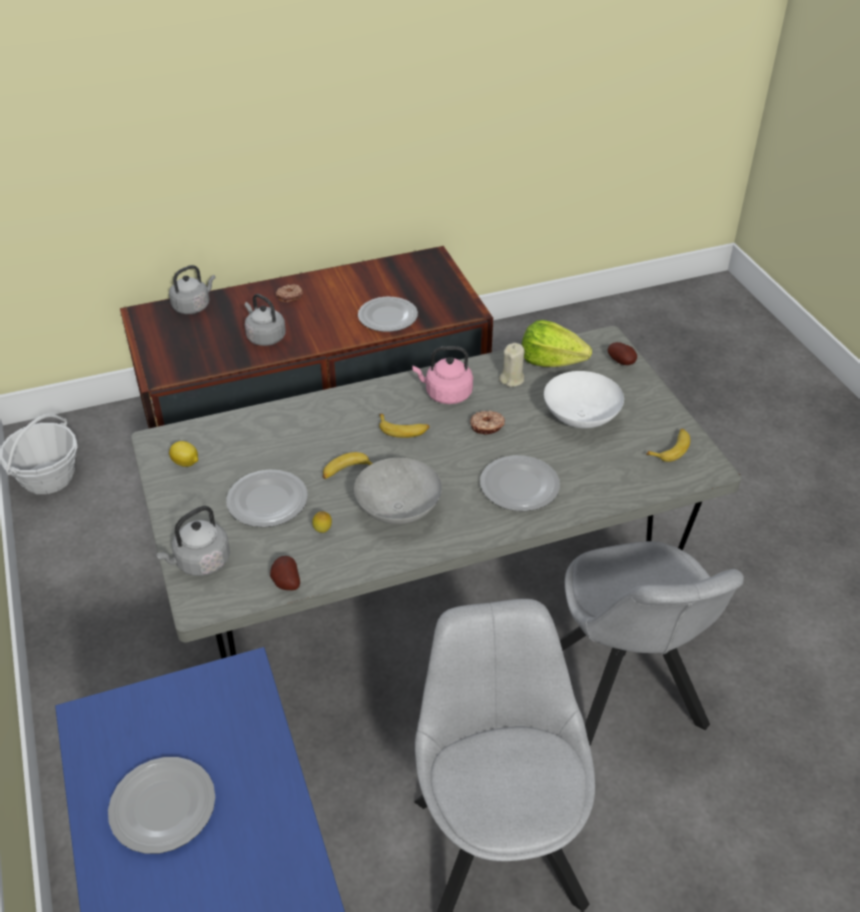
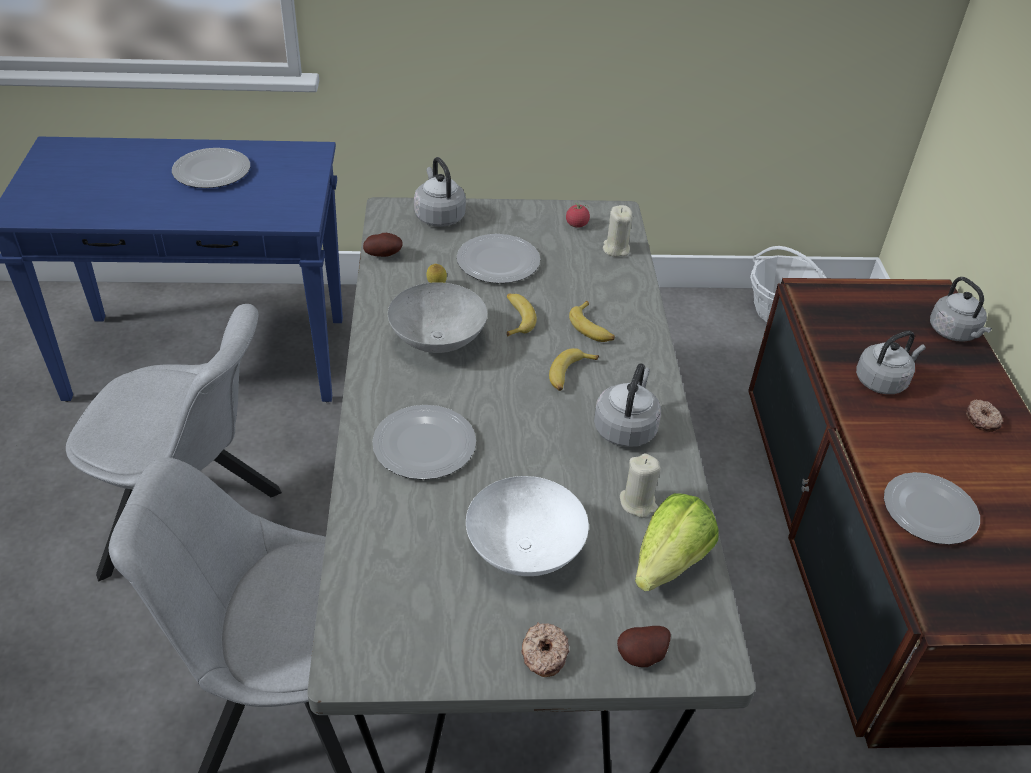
camera: 105 degrees right, 0 degrees up
lemon [169,441,198,467] -> tomato [566,202,590,227]
pink kettle [412,346,473,404] -> grey kettle [594,363,661,447]
donut [470,411,505,435] -> donut moved to [521,622,569,677]
banana [646,429,690,462] -> banana moved to [569,301,615,342]
none -> beige candle [603,205,633,257]

